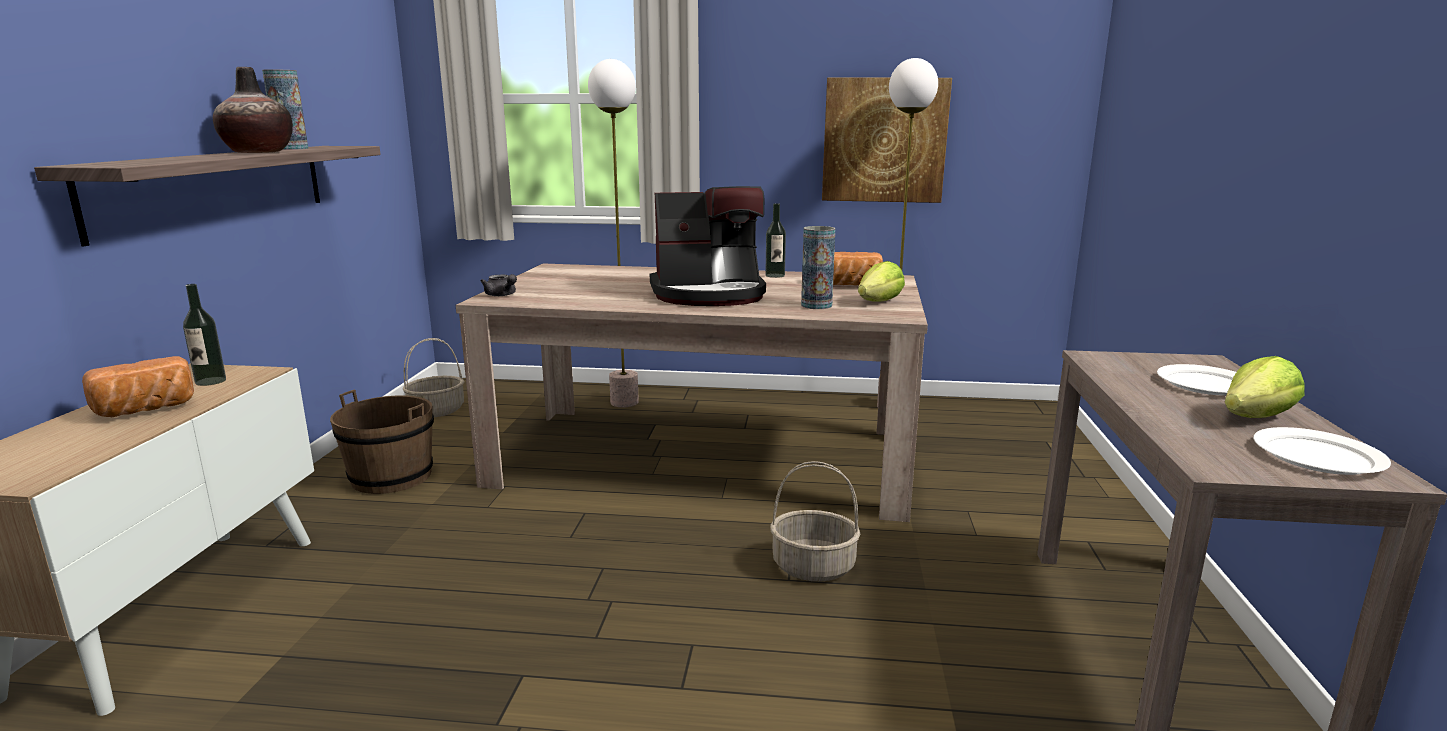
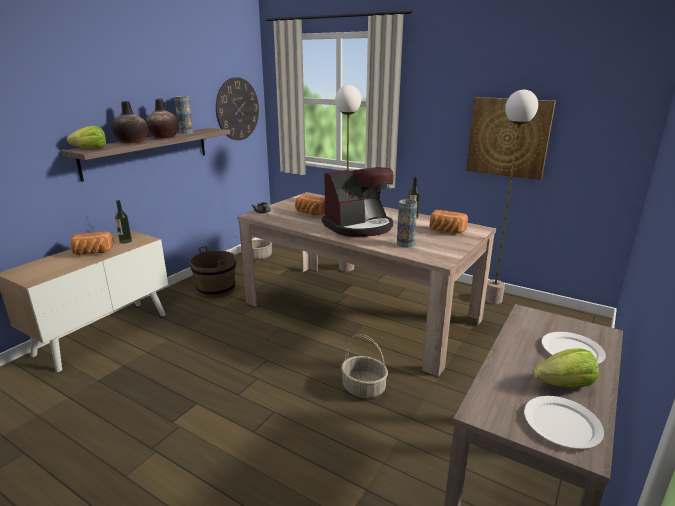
camera: 25 degrees right, 5 degrees up
coffee machine [650,186,766,306] -> coffee machine turned 45 degrees counterclockwise [322,167,393,237]
lettuce [858,261,905,302] -> lettuce moved to [67,126,106,149]
none -> vase [111,101,148,143]
none -> wall clock [216,77,259,140]
none -> bread [295,194,325,216]

